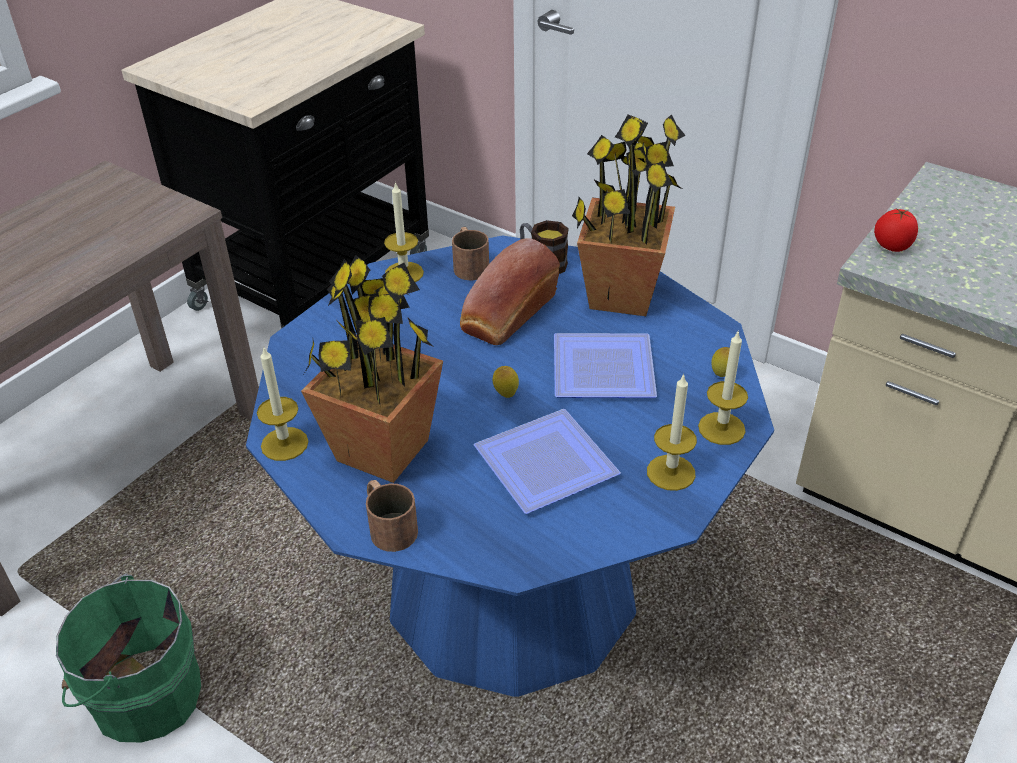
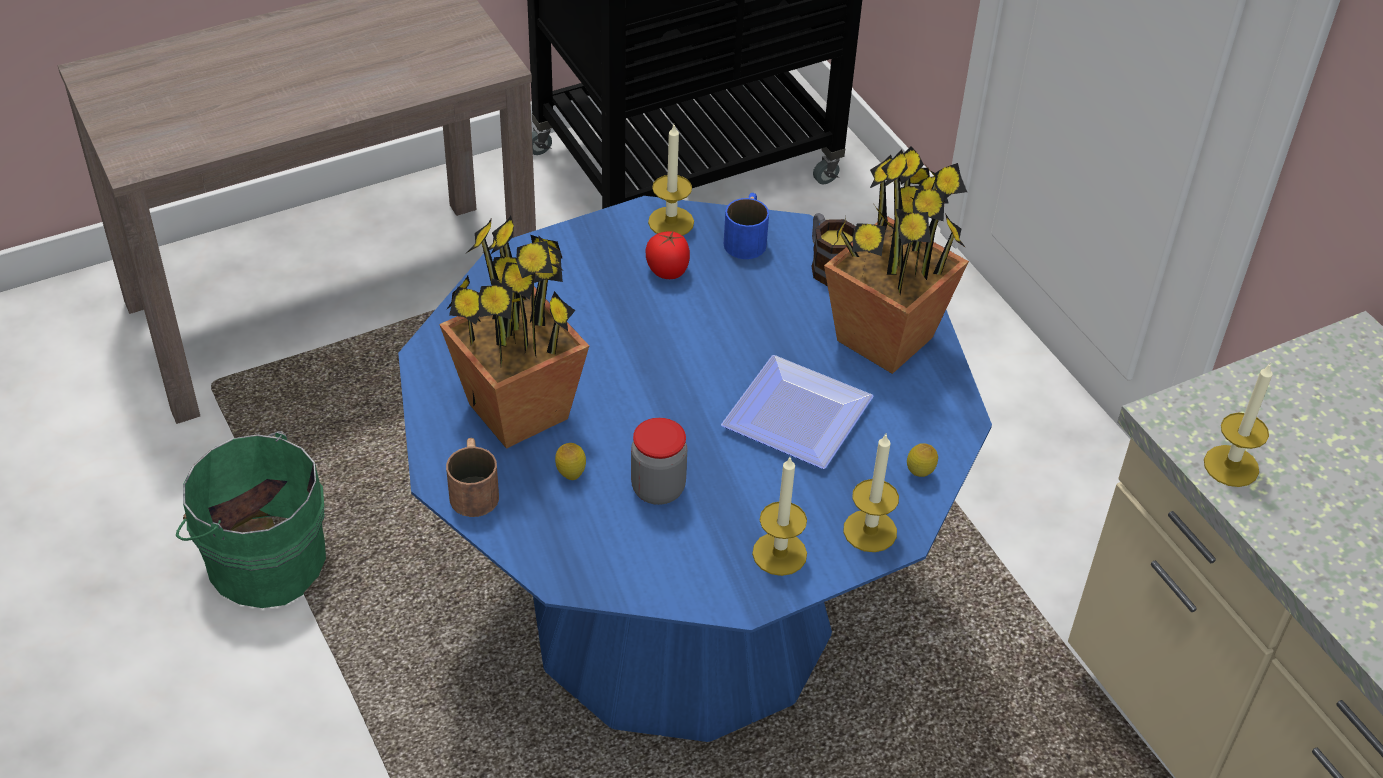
camera: 25 degrees right, 5 degrees up
candle [257,348,309,461] -> candle moved to [1204,363,1273,487]
brown mug [452,227,489,280] -> blue mug [724,193,769,259]
bread [460,238,560,345] -> none
plate [474,409,621,514] -> jar [631,418,687,505]
lemon [493,366,519,398] -> lemon moved to [555,443,586,480]
tomato [874,208,918,252] -> tomato moved to [645,230,690,279]

